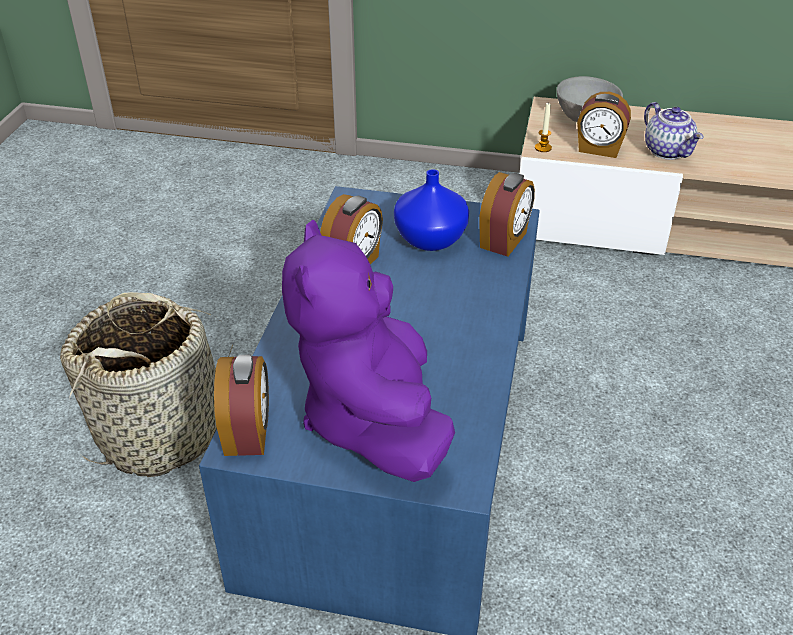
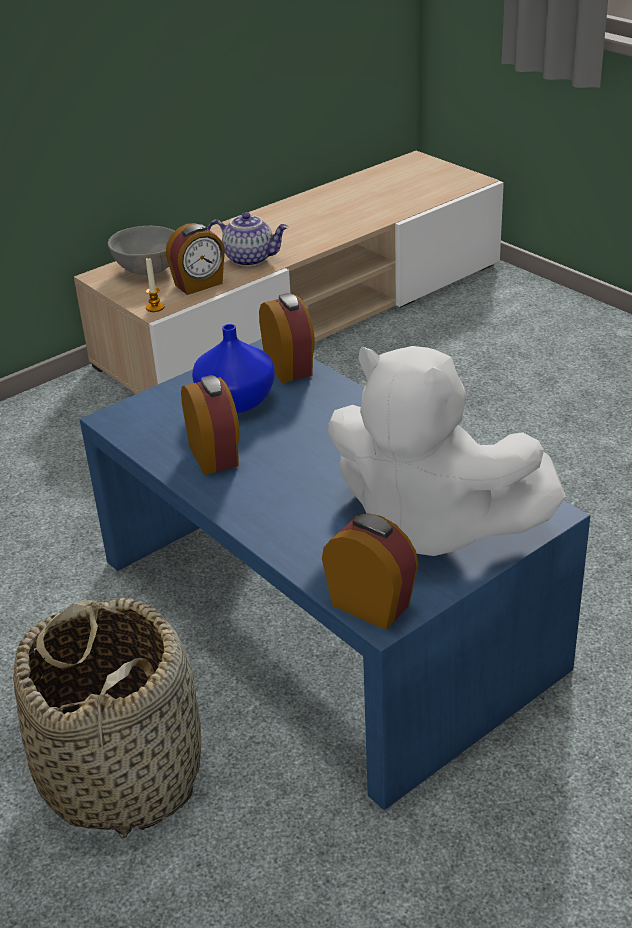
camera: 50 degrees left, 5 degrees down
purple plush toy [282,220,455,482] -> white plush toy [328,346,566,556]

